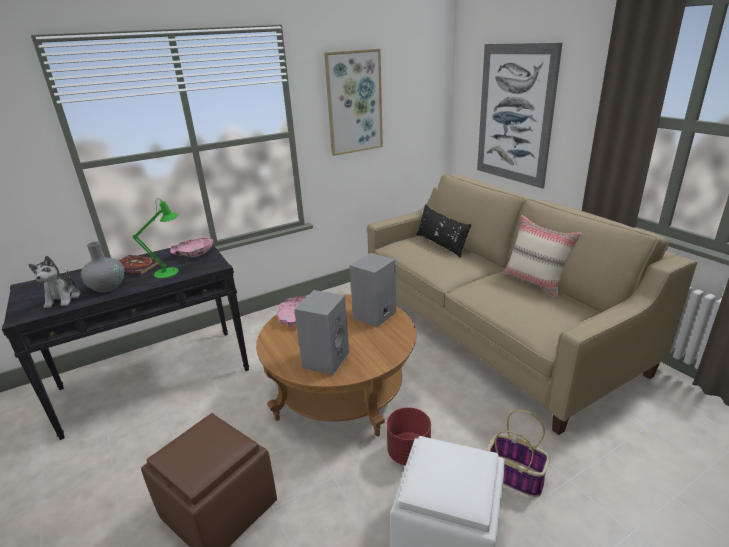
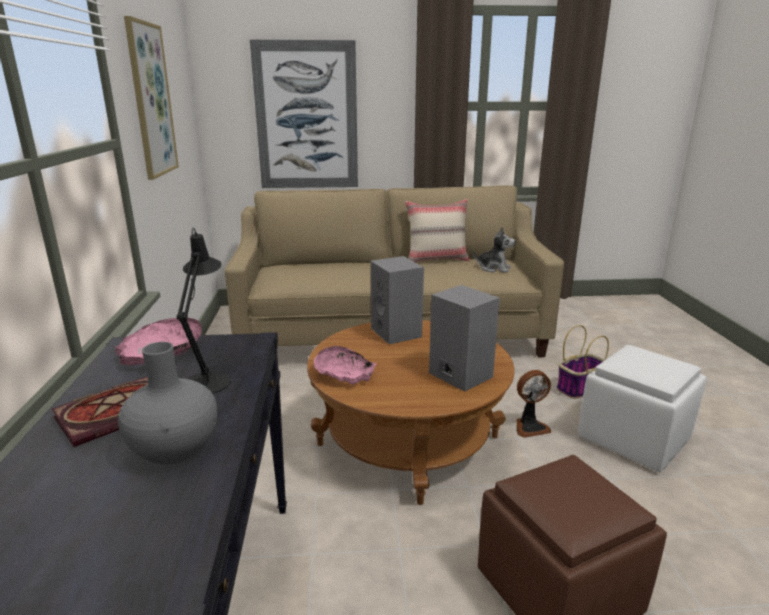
camera: 65 degrees left, 5 degrees down
plush toy [28,256,80,308] -> plush toy moved to [473,227,516,273]
green table lamp [133,198,179,278] -> black table lamp [177,228,231,394]
red planter [387,407,431,466] -> fan [516,370,551,438]
black pillow [416,204,471,258] -> none

